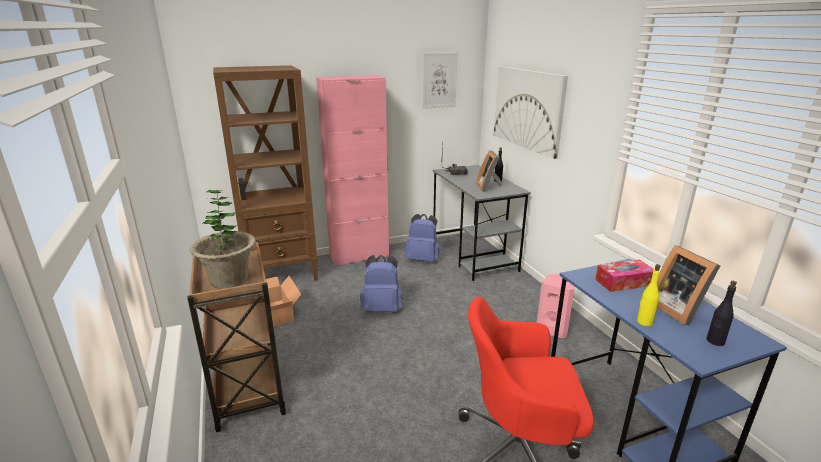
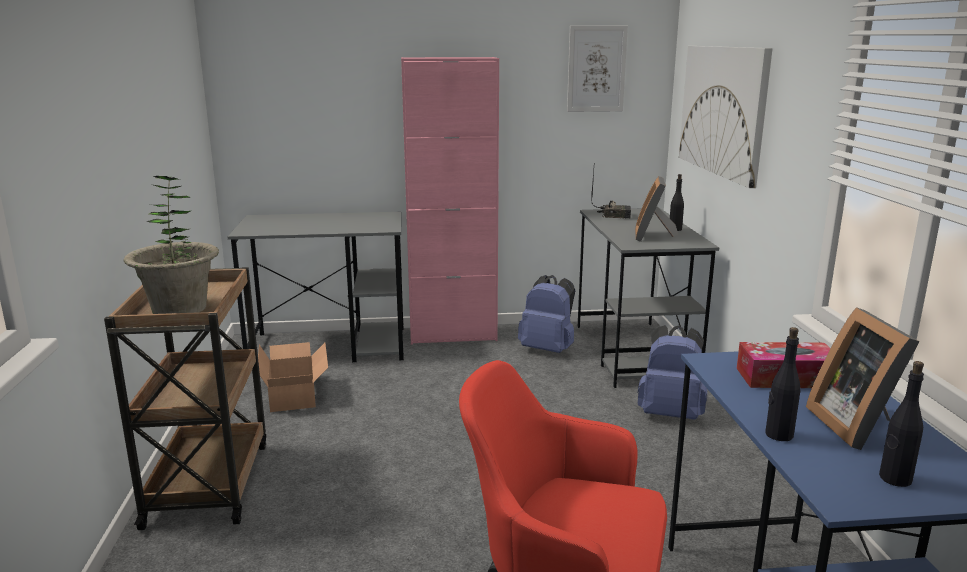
camera: 15 degrees right, 5 degrees down
brown bookcase [213,65,318,281] -> grey desk [228,212,404,362]
blue backpack [360,255,403,312] -> blue backpack moved to [638,325,707,420]
pink speaker [537,274,575,338] -> none
yellow bottle [637,264,661,326] -> black bottle [765,327,801,441]

